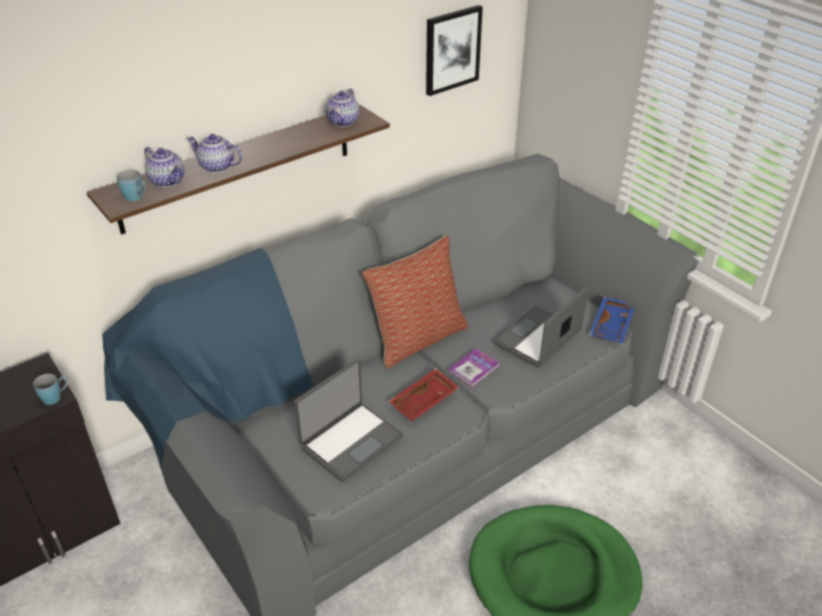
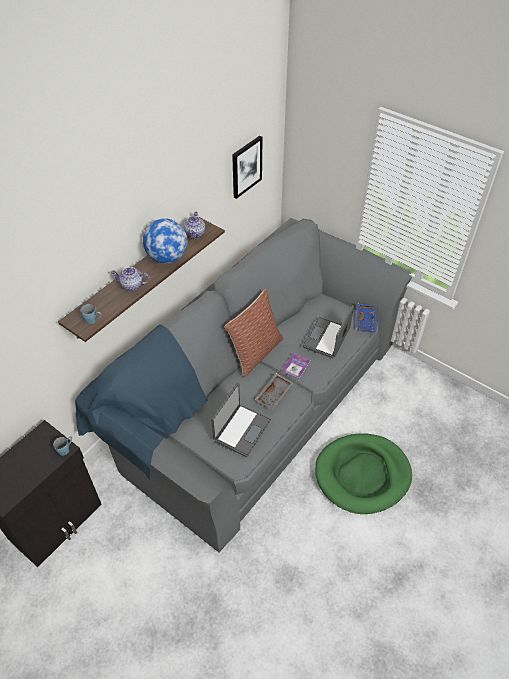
camera: 15 degrees left, 10 degrees up
teapot [144,147,185,187] -> none
red tray [389,368,460,422] -> grey tray [255,373,294,410]
none -> globe [143,218,188,264]

